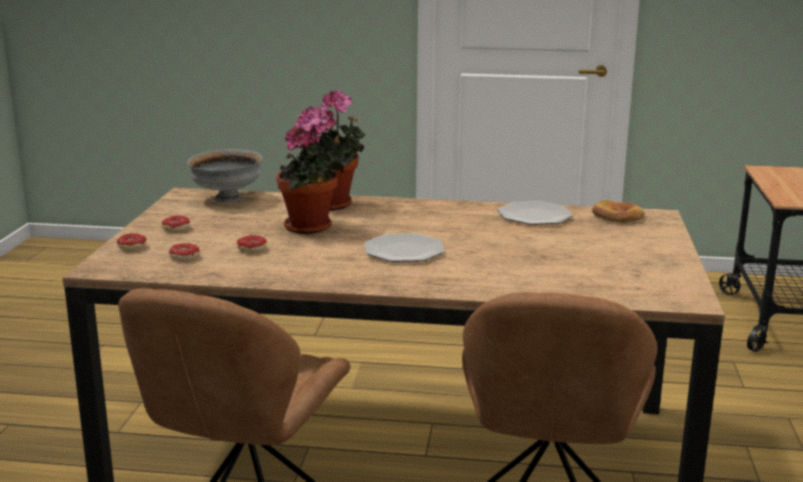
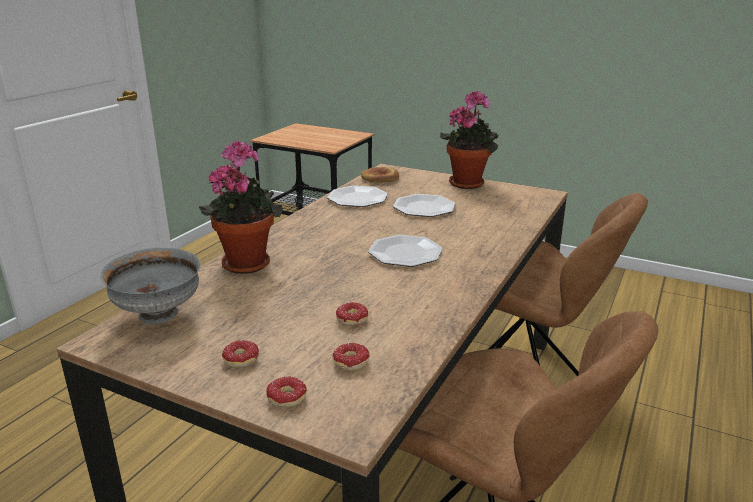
camera: 70 degrees left, 5 degrees up
potted plant [276,106,345,234] -> potted plant moved to [440,90,498,189]
none -> plate [393,194,455,217]

